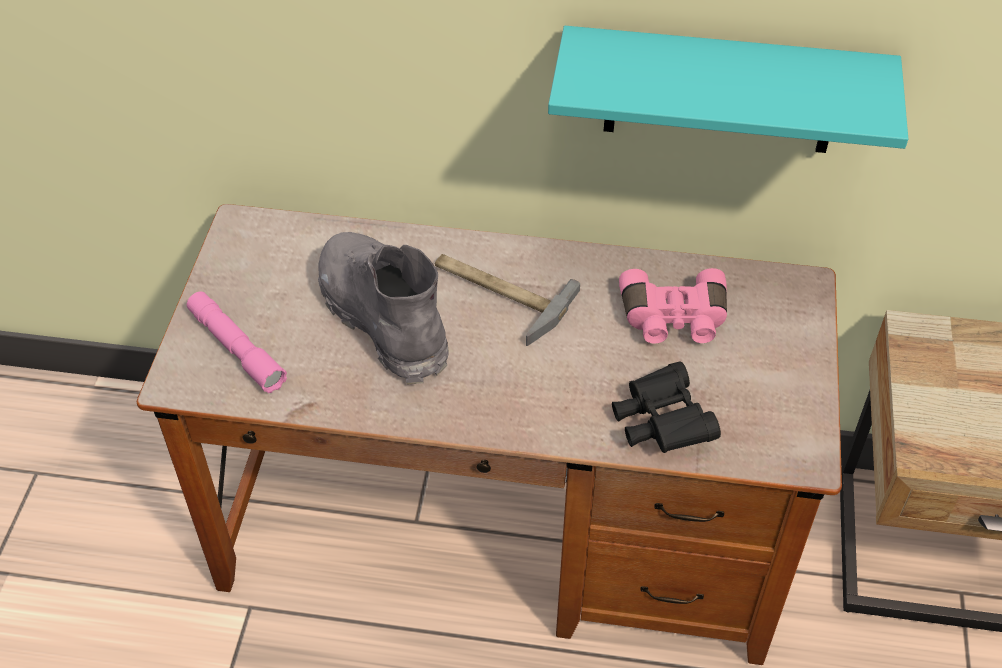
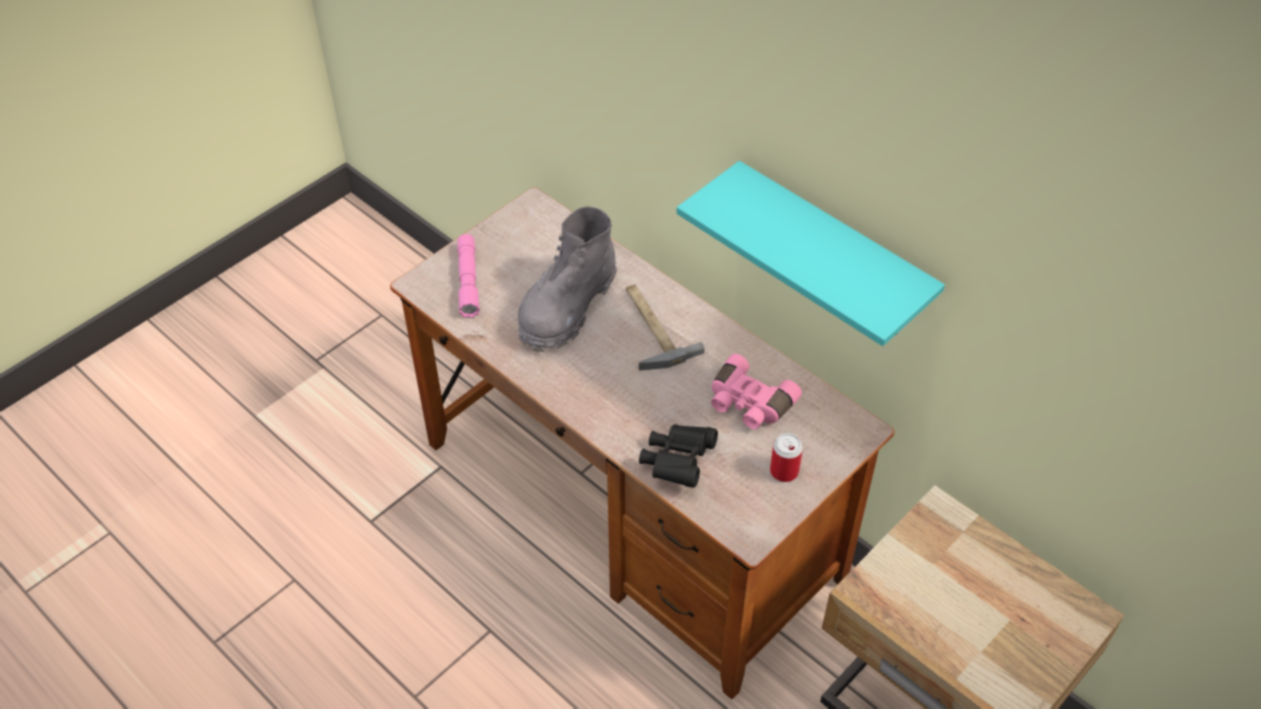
camera: 35 degrees right, 0 degrees up
grey boot [318,232,449,385] -> grey boot turned 150 degrees counterclockwise [518,207,617,352]
none -> can [770,433,803,482]

